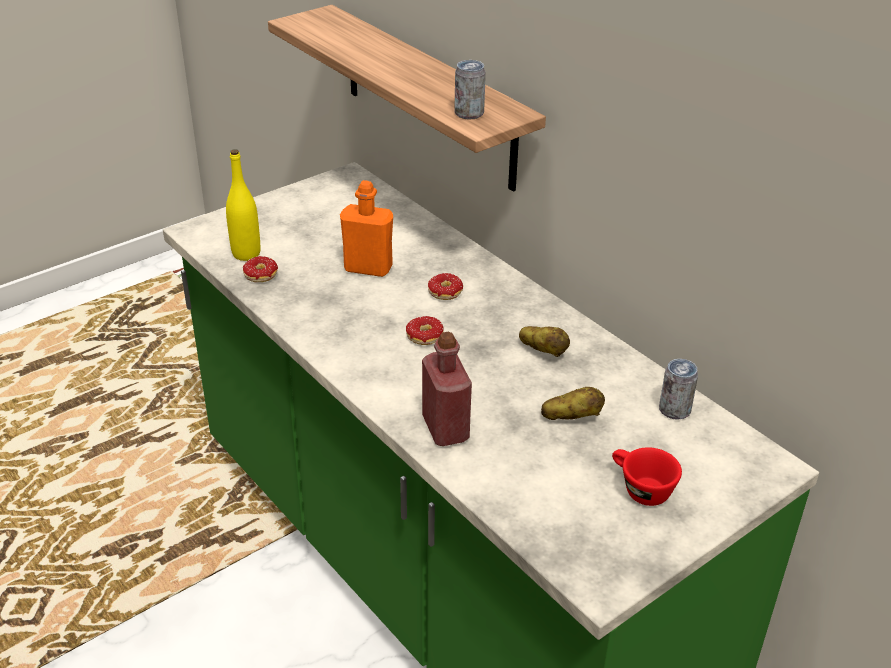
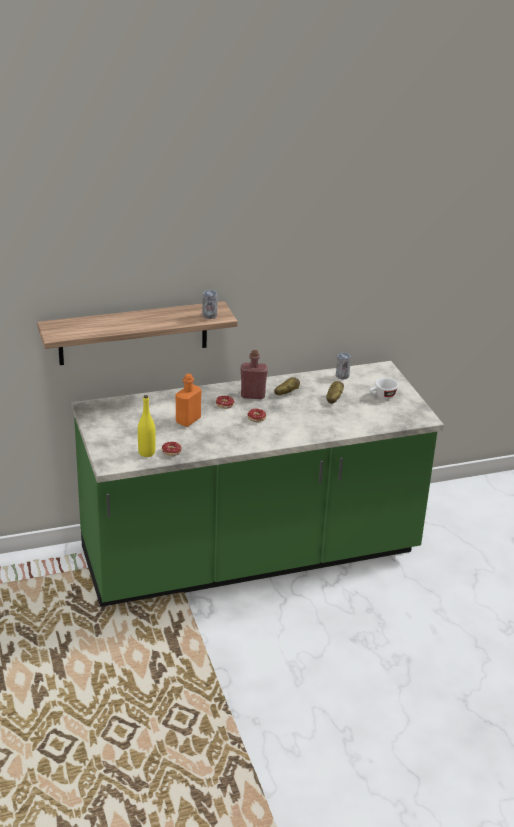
camera: 70 degrees left, 5 degrees down
red bottle [422,331,472,446] -> red bottle moved to [241,350,268,399]
red cup [612,447,682,506] -> white cup [369,378,399,399]

